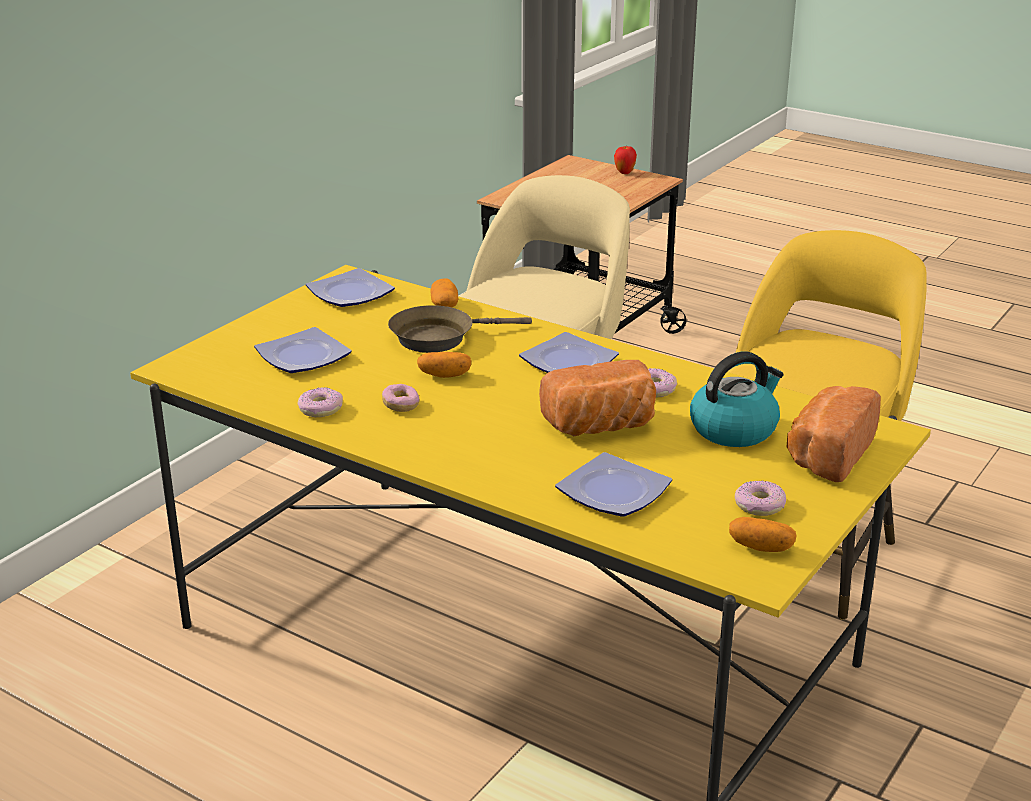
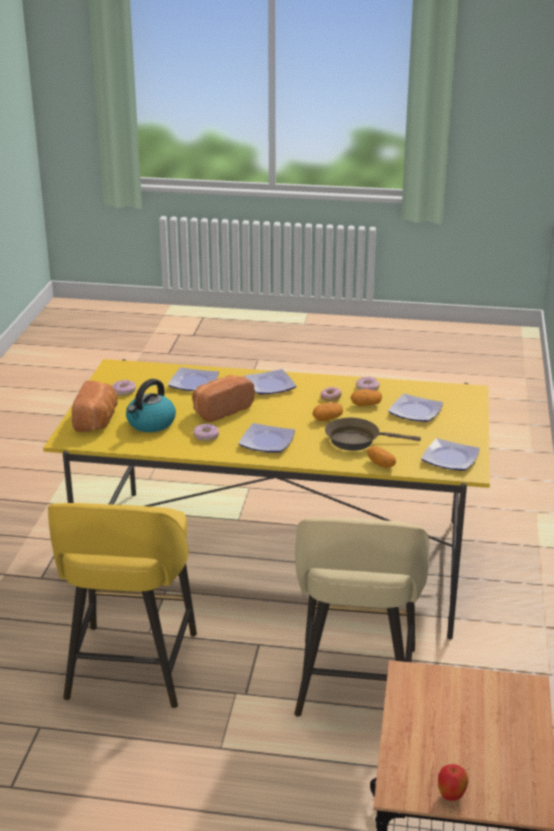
camera: 155 degrees right, 0 degrees up
brown frying pan [388,305,532,353] -> brown frying pan turned 135 degrees counterclockwise [325,418,421,451]
potato [729,517,797,552] -> potato moved to [351,389,382,406]
none -> plate [244,369,296,394]

